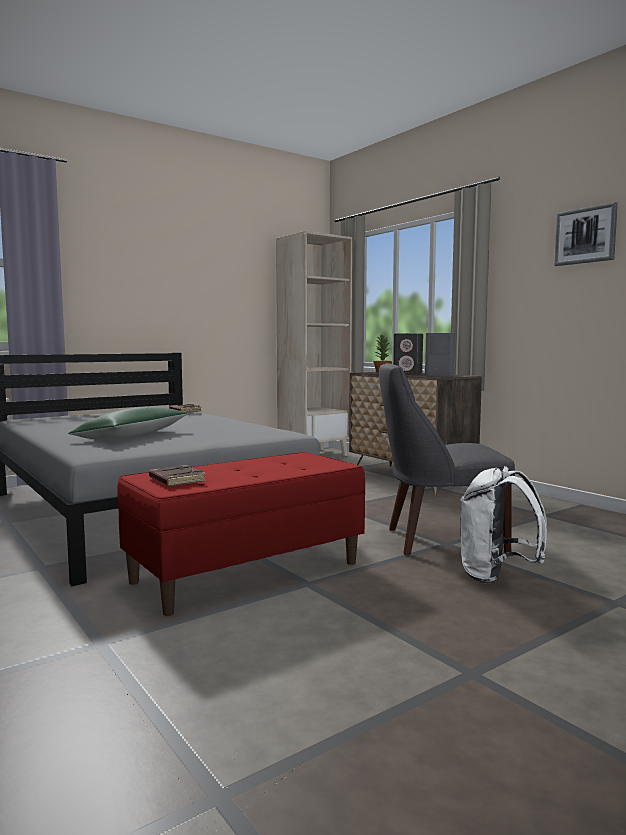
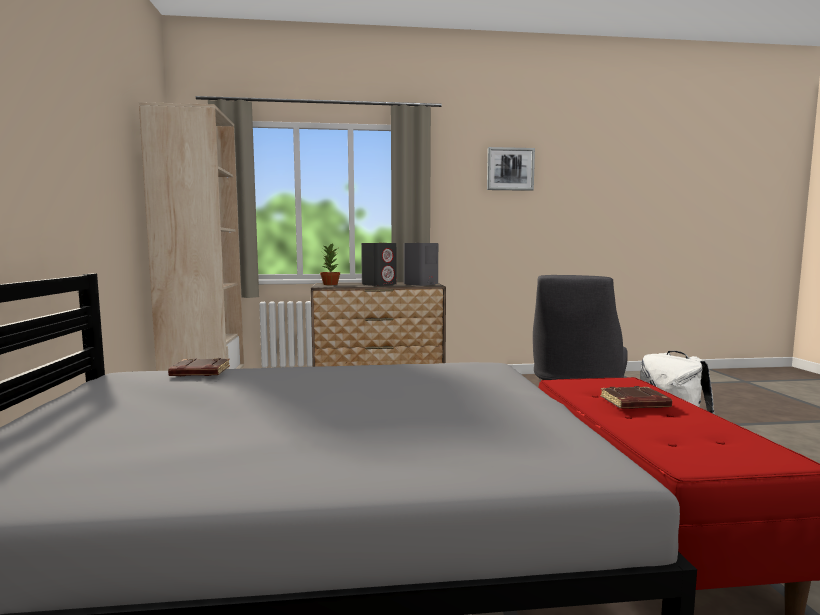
camera: 60 degrees left, 0 degrees up
green pillow [68,407,189,439] -> none
brown book [149,465,206,486] -> brown book moved to [600,386,672,409]

